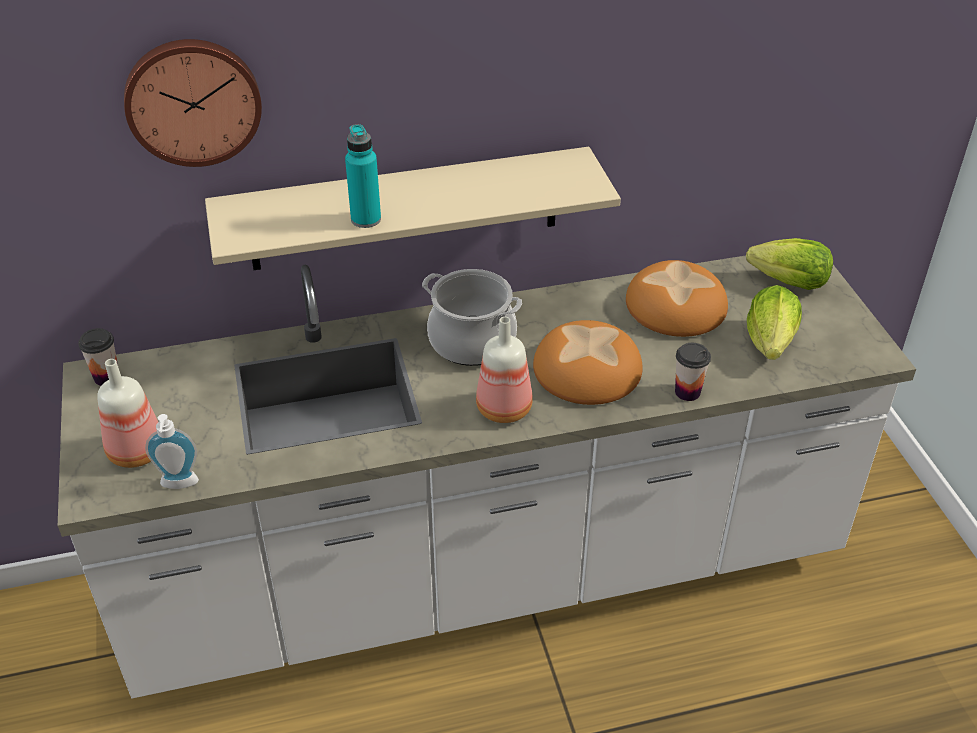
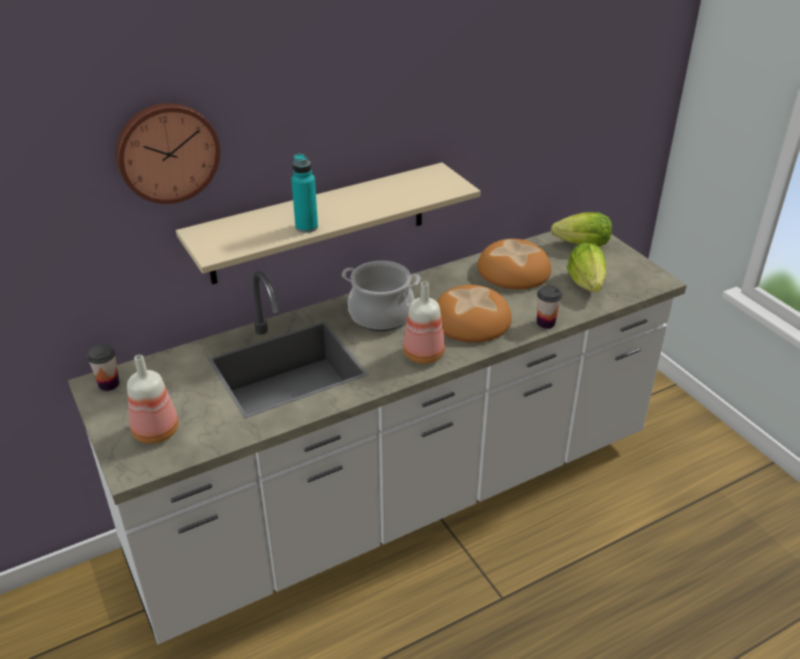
camera: 15 degrees left, 5 degrees down
soap dispenser [145,414,199,489] -> none

